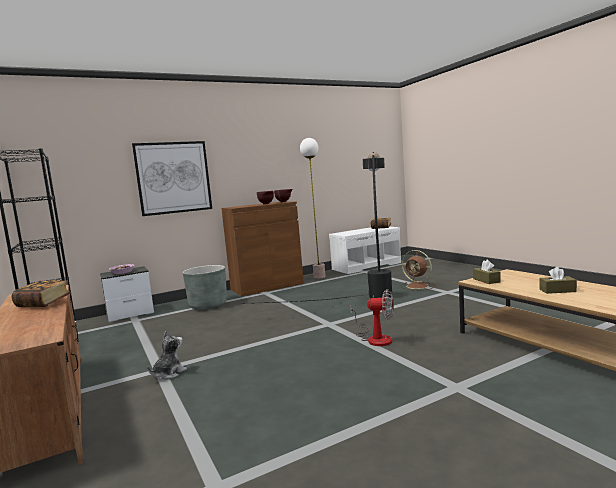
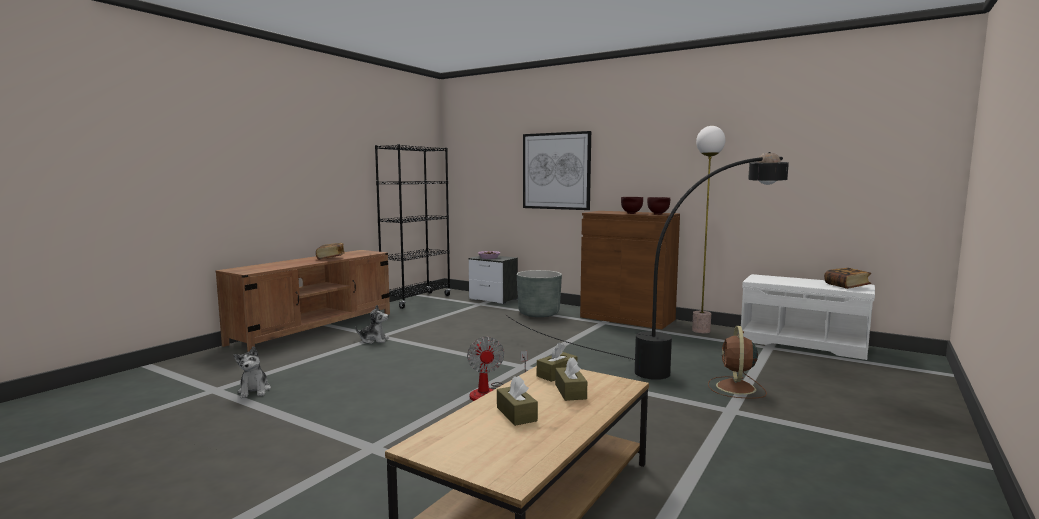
camera: 60 degrees right, 0 degrees up
none -> plush toy [234,346,271,398]
none -> brown tissue box [555,357,587,401]

